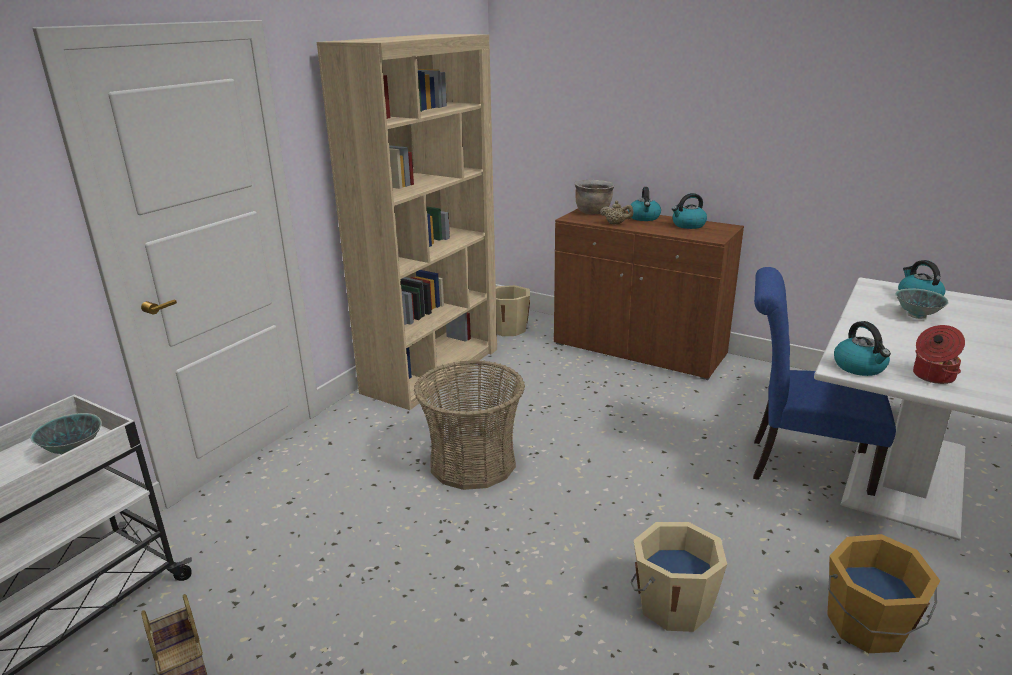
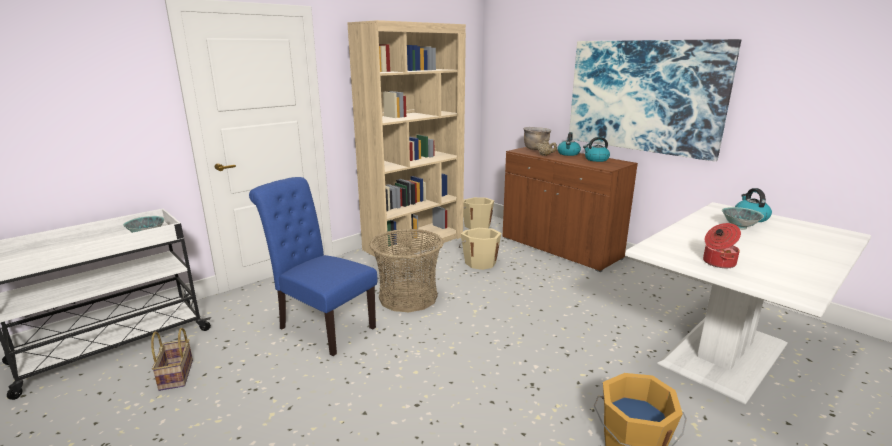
camera: 15 degrees right, 5 degrees down
beige bucket [631,522,727,632] -> beige bucket moved to [459,228,501,270]
blue chair [753,267,896,496] -> blue chair moved to [249,177,377,356]
kettle [834,321,891,376] -> none
none -> picture [569,39,741,162]

